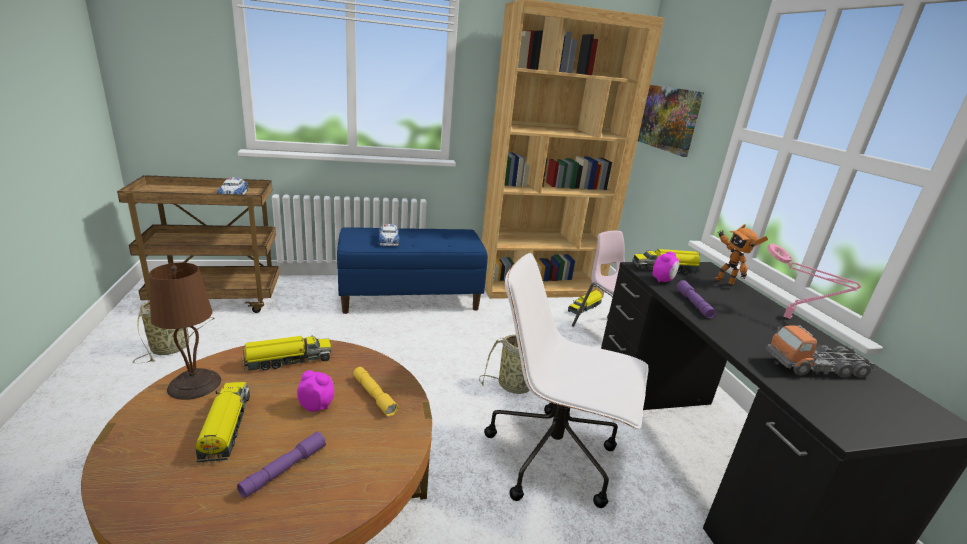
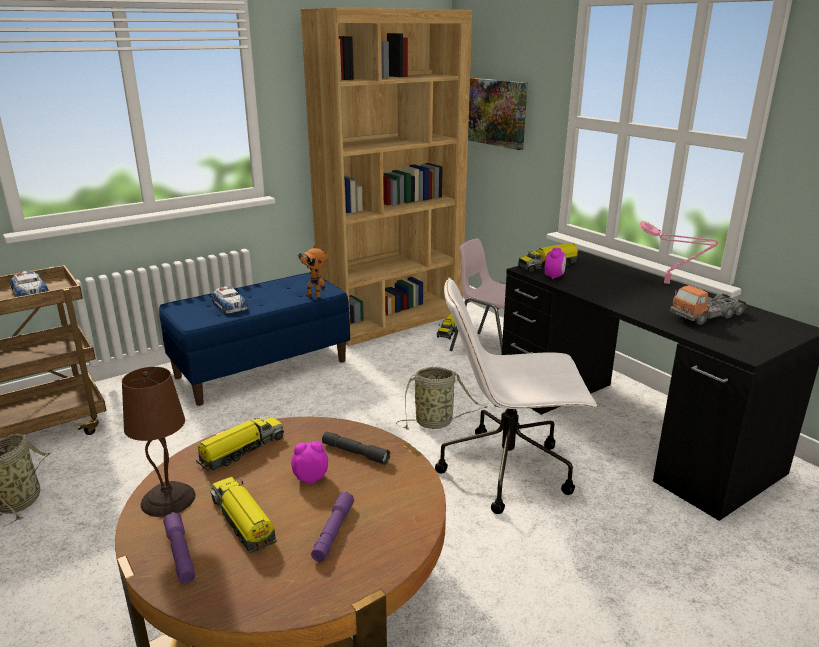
camera: 20 degrees left, 0 degrees up
yellow flashlight [353,367,399,417] -> grey flashlight [322,432,391,465]
purple flashlight [676,280,716,319] -> purple flashlight moved to [163,512,195,584]
toy robot [715,224,768,285] -> toy robot moved to [298,244,330,298]

